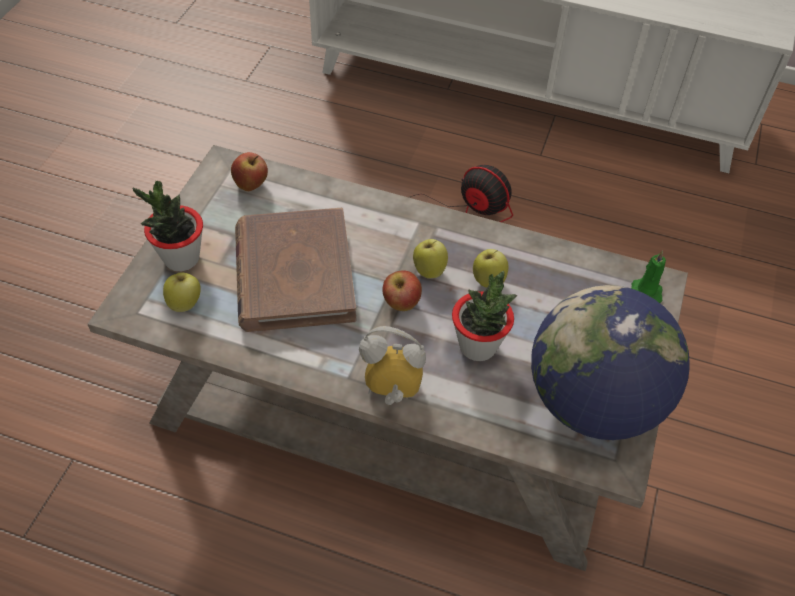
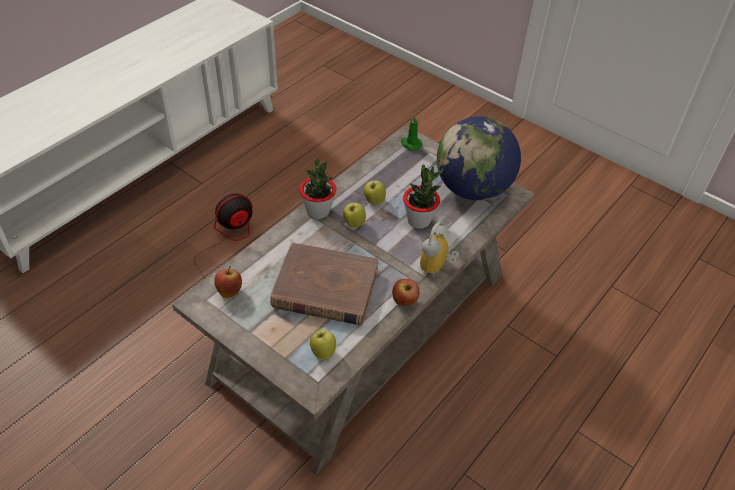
camera: 70 degrees left, 5 degrees down
potted plant [133,180,203,272] -> potted plant moved to [299,159,336,219]
apple [382,270,422,311] -> apple moved to [392,279,420,306]

